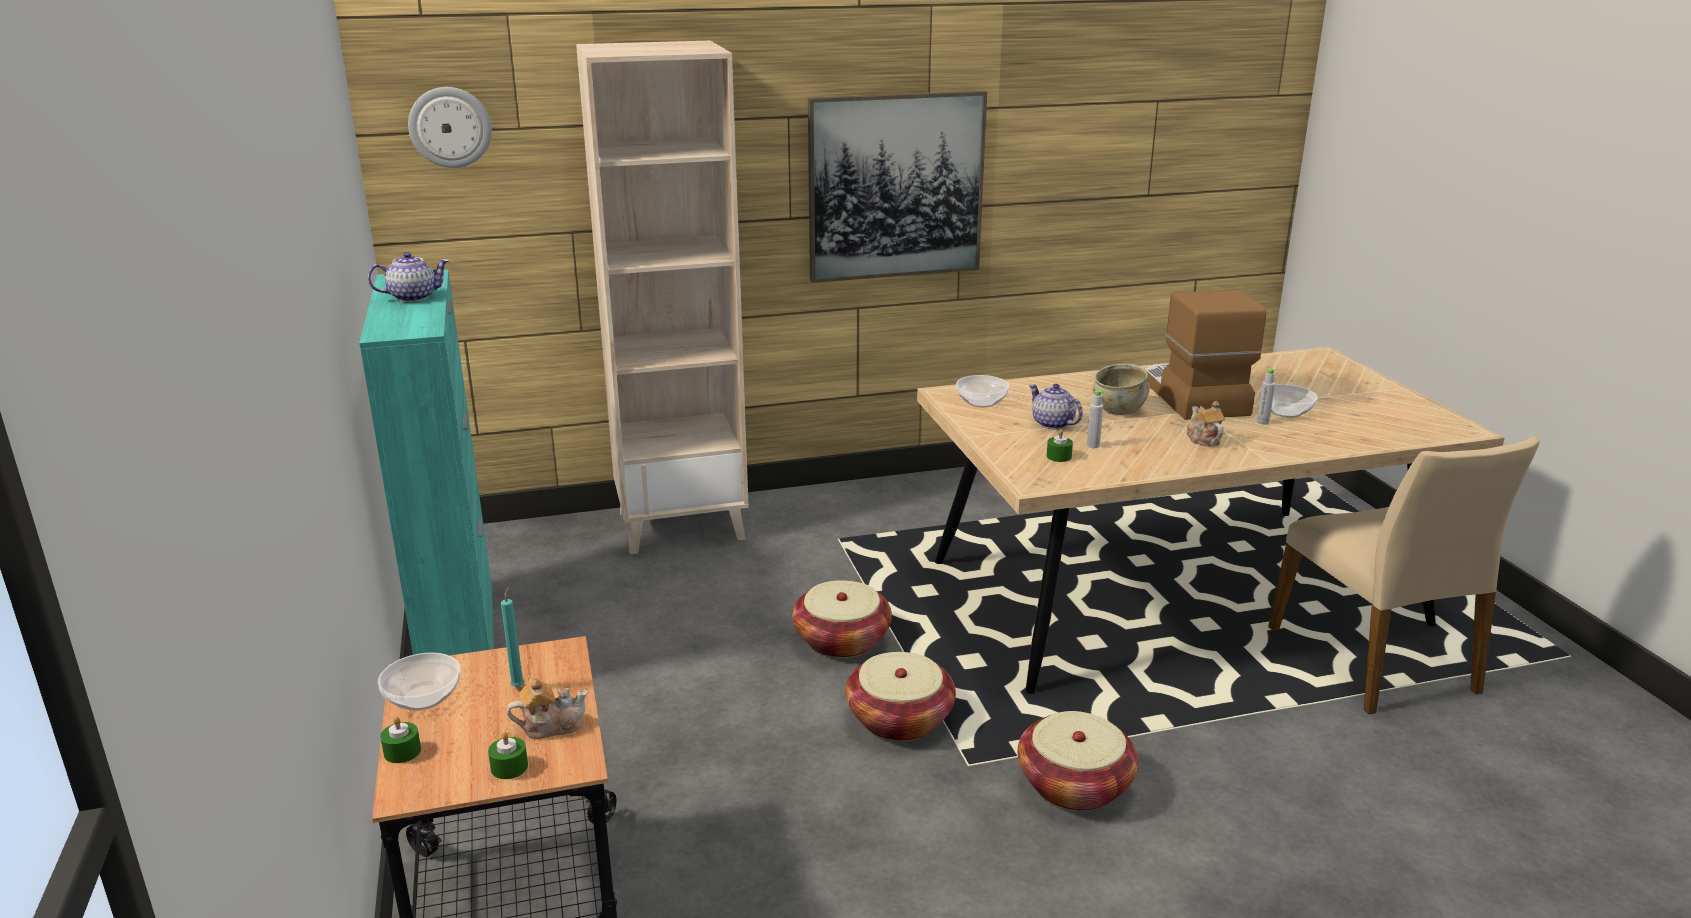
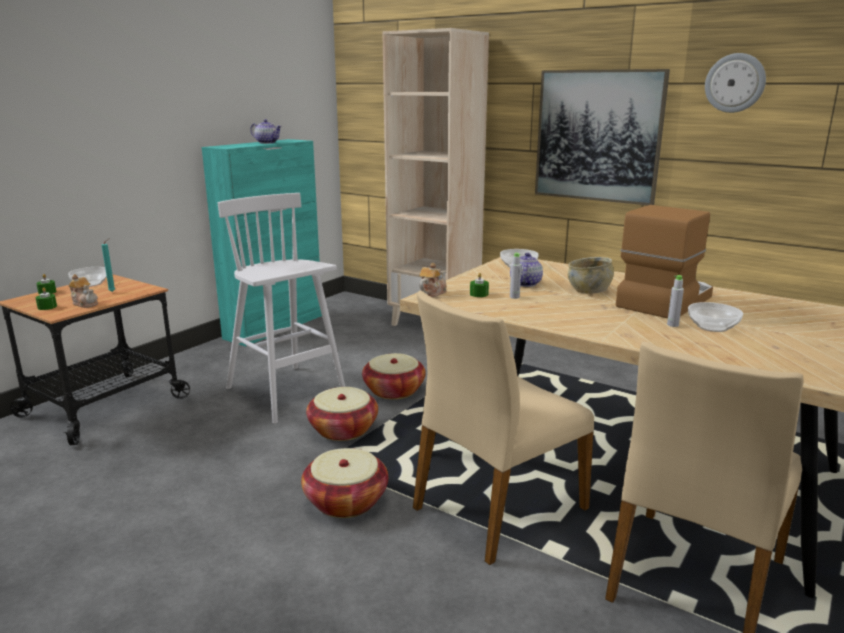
camera: 50 degrees right, 5 degrees down
wall clock [408,87,492,168] -> wall clock moved to [705,53,766,113]
teapot [1187,401,1225,446] -> teapot moved to [419,263,447,298]
none -> white stool [218,193,345,424]
none -> beige chair [413,290,594,565]

